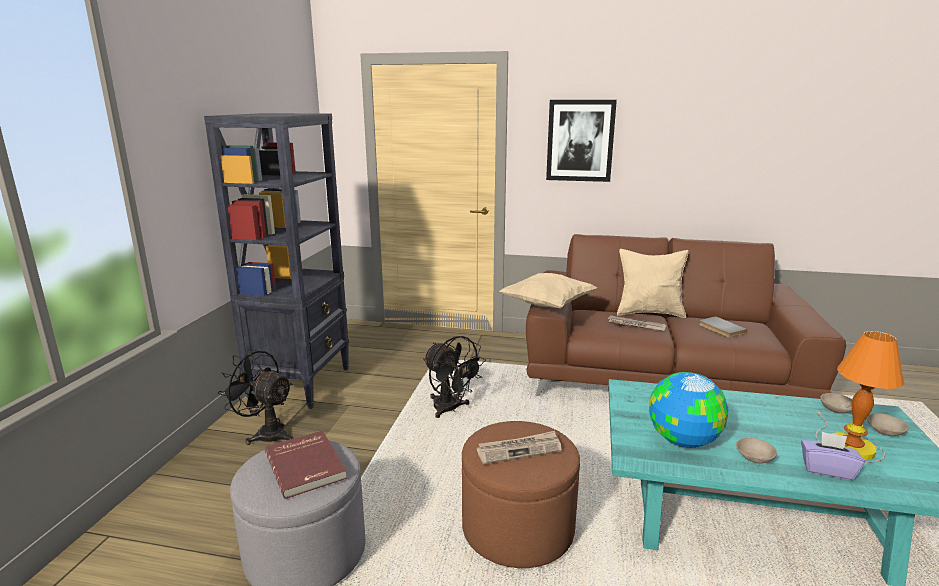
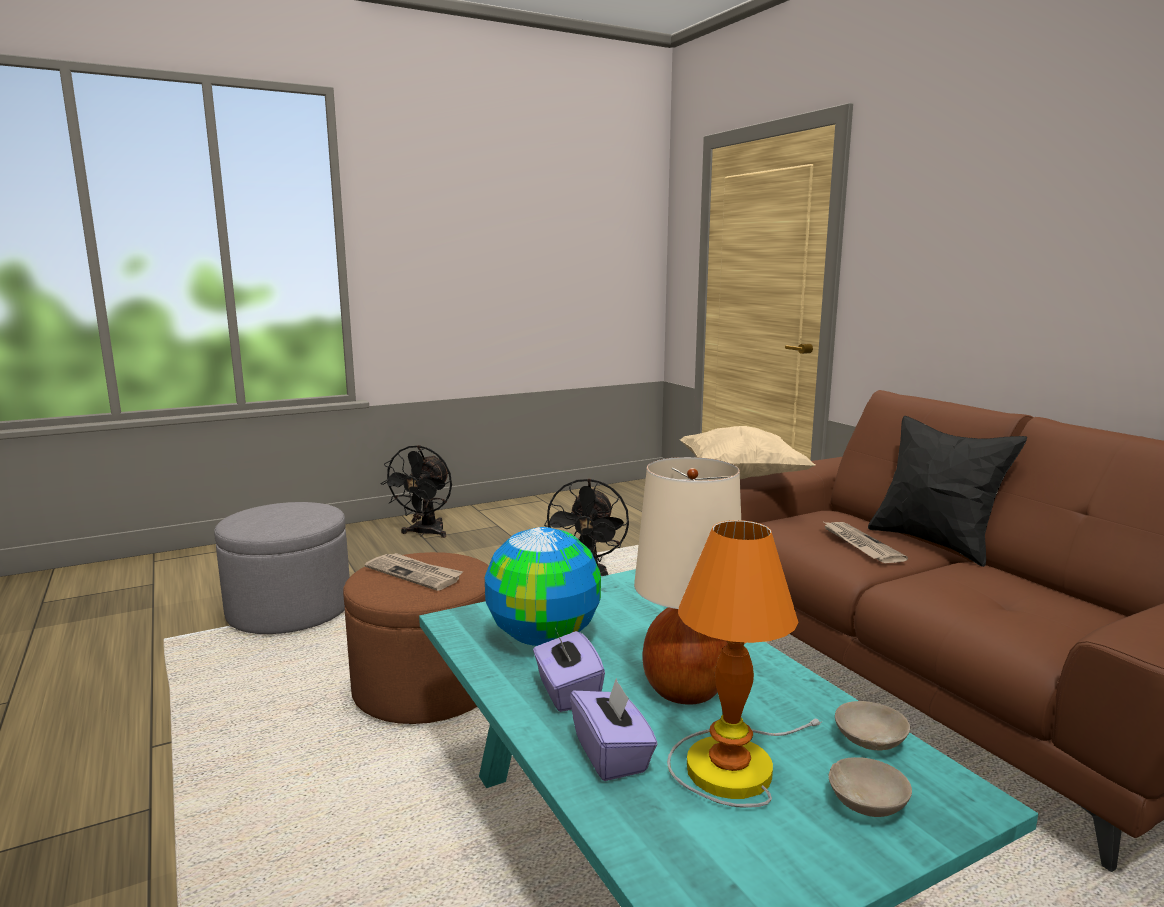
camera: 50 degrees right, 5 degrees down
black bookcase [204,113,349,409] -> none
black fan [218,349,294,445] -> black fan turned 150 degrees counterclockwise [380,445,452,538]
red book [265,430,347,499] -> none
picture [546,100,617,182] -> none
beige pillow [617,249,689,318] -> black pillow [868,416,1027,567]
grey book [698,316,748,338] -> none
beige bowl [736,438,777,464] -> purple tissue box [533,628,605,712]
none -> beige table lamp [634,457,741,705]

